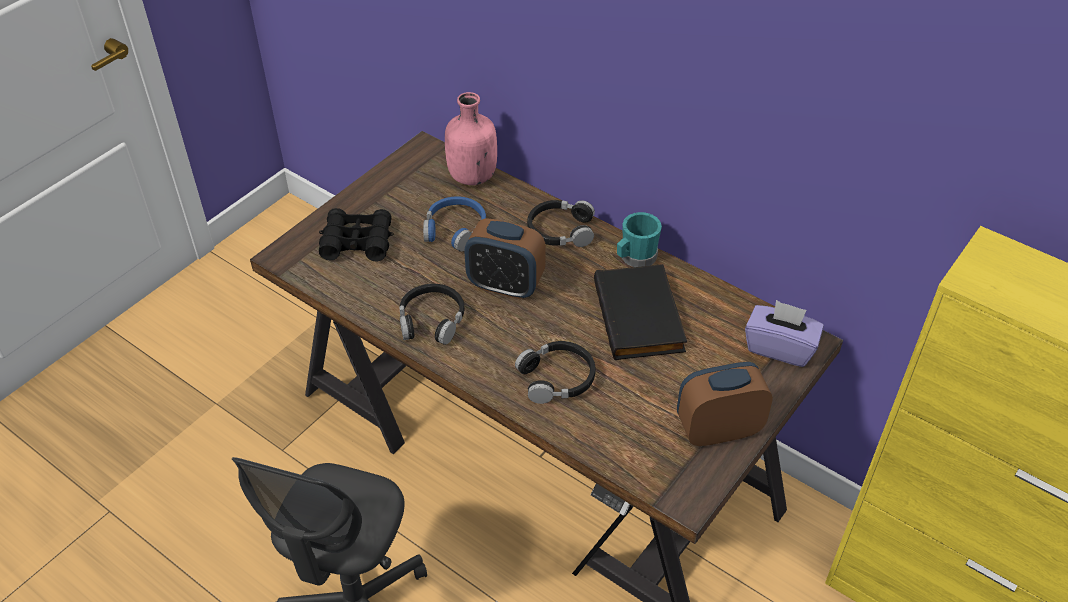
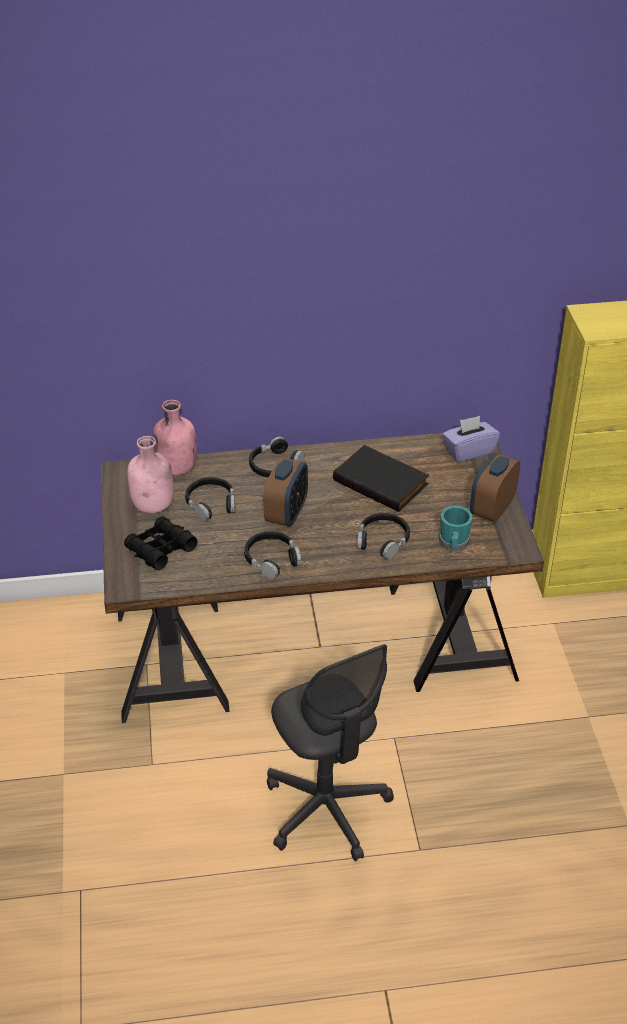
camera: 45 degrees left, 5 degrees down
blue headphones [423,196,486,252] -> black headphones [185,477,235,521]
alarm clock [464,218,546,299] -> alarm clock turned 45 degrees counterclockwise [263,457,308,526]
turquoise mug [617,212,662,267] -> turquoise mug moved to [439,506,473,552]
none -> pink bottle [127,436,173,513]

